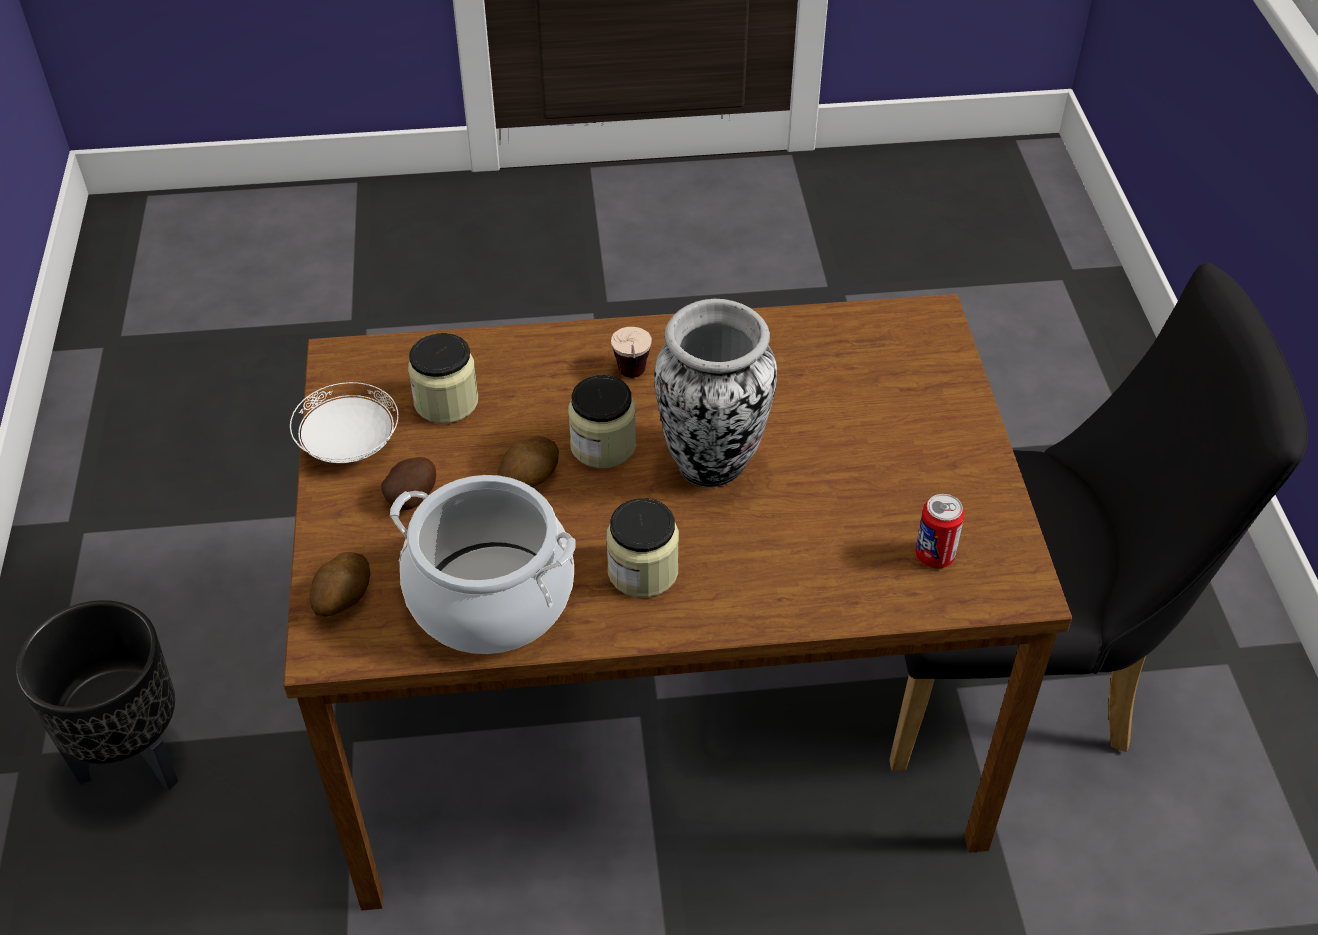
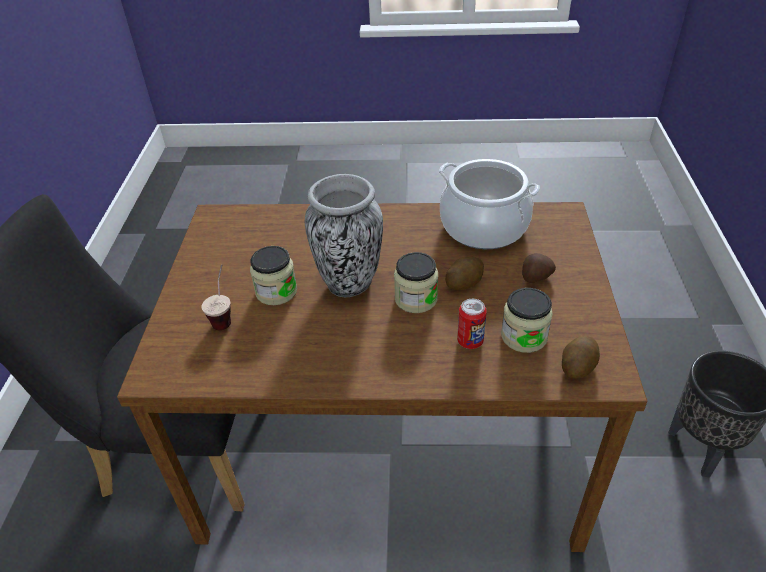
camera: 170 degrees left, 5 degrees down
white plate [290,382,399,463] -> none
potato [310,552,370,616] -> potato moved to [562,336,600,379]
jar [606,498,679,598] -> jar moved to [250,246,297,305]
cup [611,327,652,378] -> cup moved to [202,265,231,330]
can [915,494,965,568] -> can moved to [457,299,487,349]

